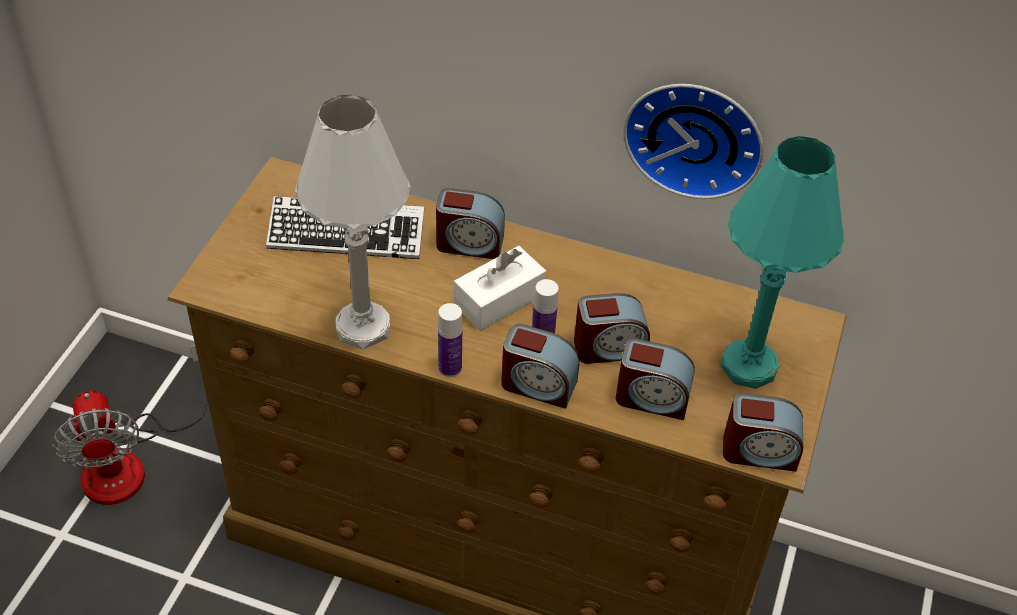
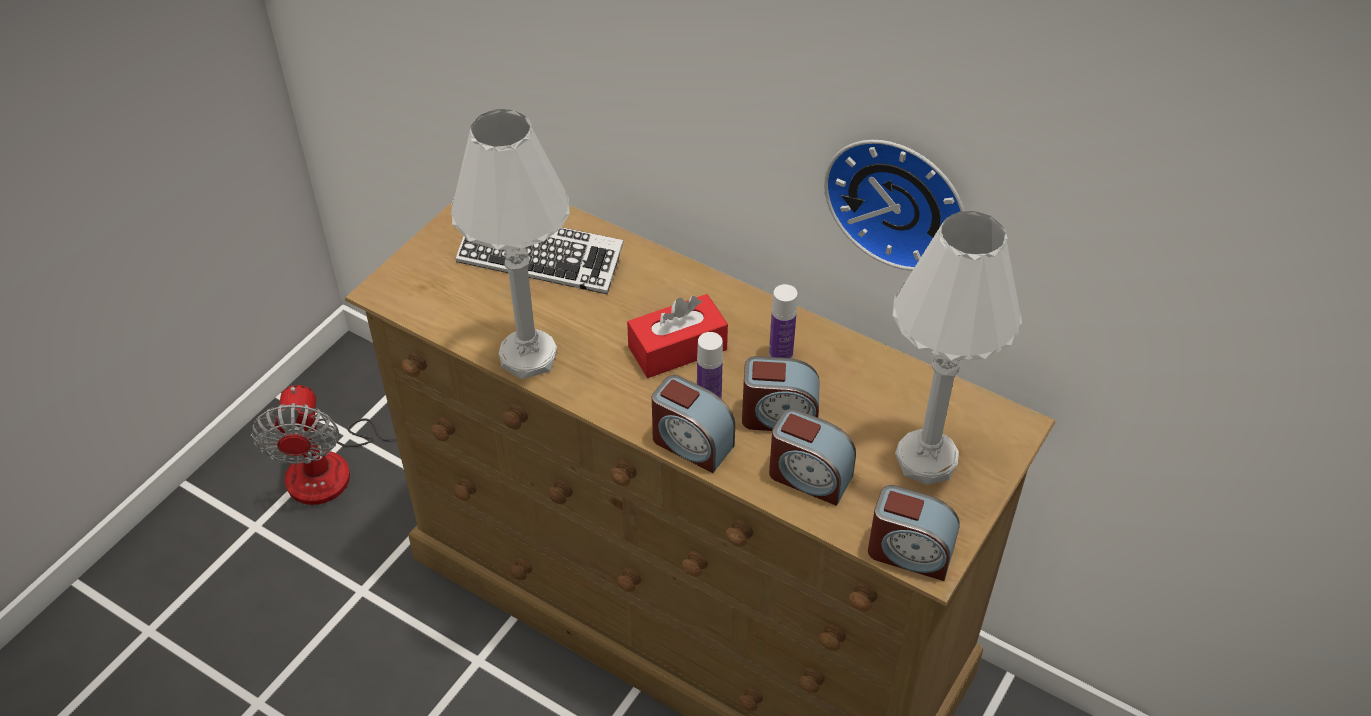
camera: 15 degrees right, 0 degrees up
alarm clock [436,188,505,259] -> none
bottle [438,303,462,377] -> bottle moved to [769,284,798,358]
white tissue box [454,246,546,331] -> red tissue box [627,294,728,378]
turquoise table lamp [720,136,844,389] -> white table lamp [892,211,1022,485]

